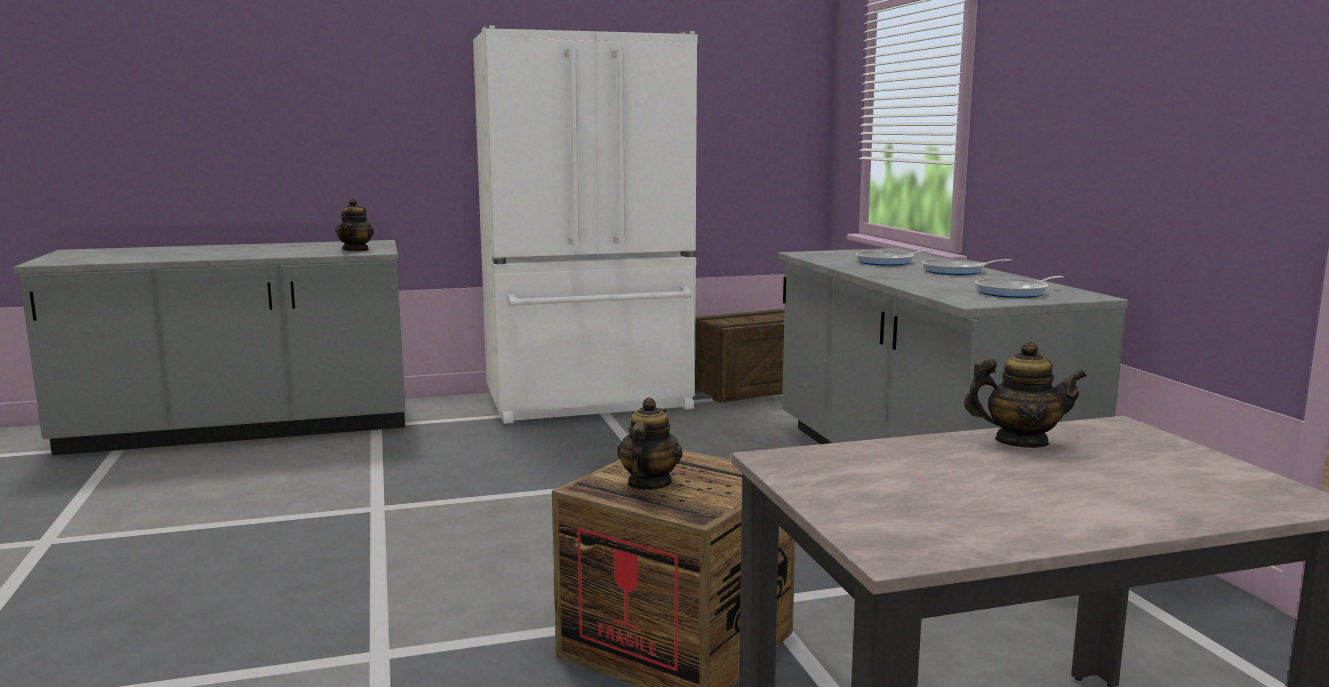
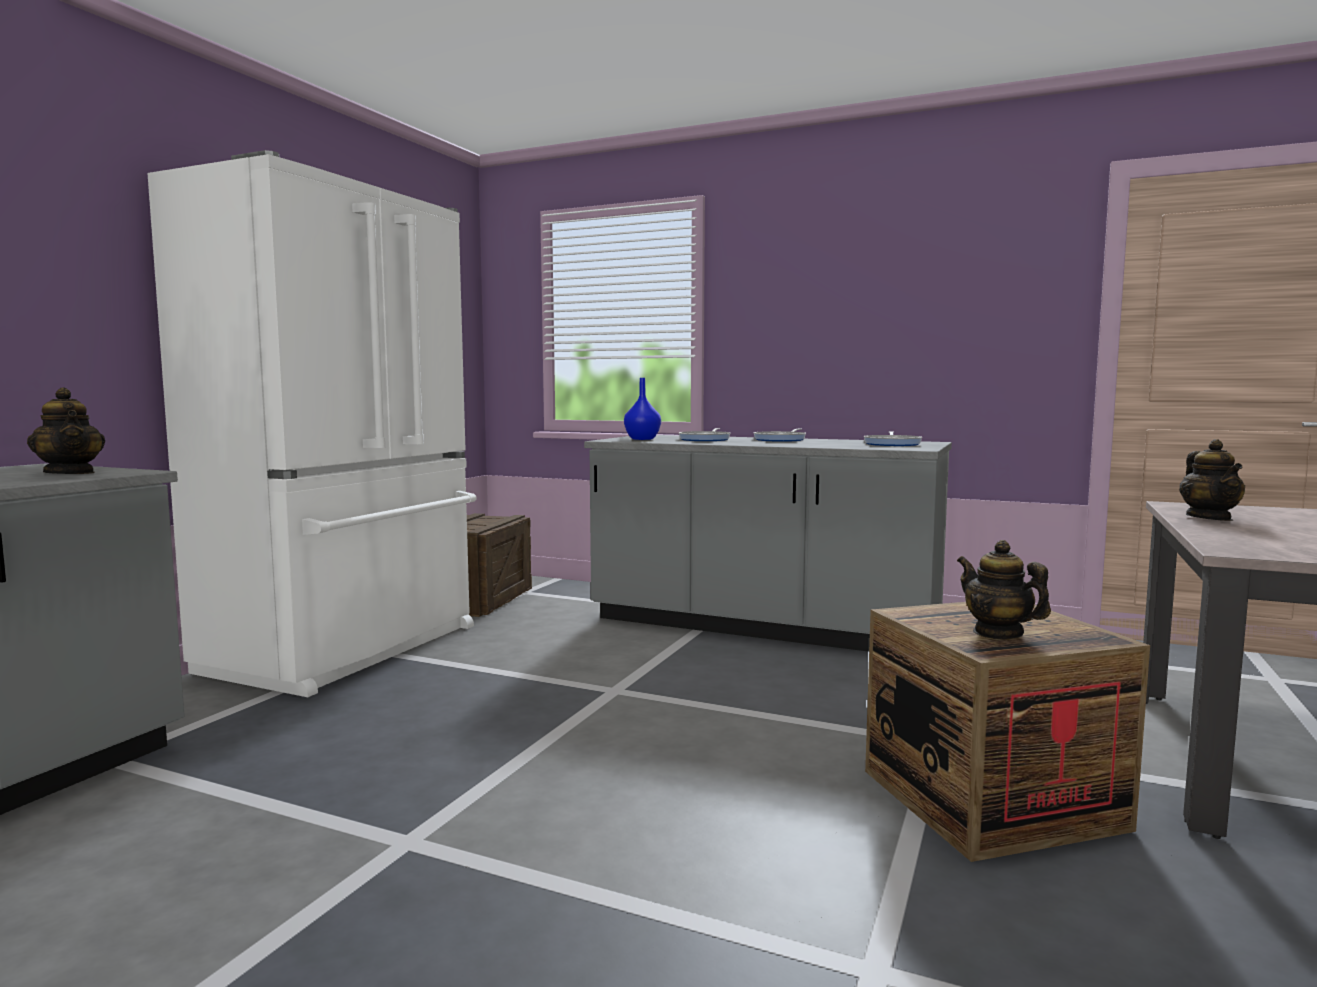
camera: 50 degrees left, 5 degrees down
teapot [964,341,1087,448] -> teapot turned 135 degrees clockwise [1179,439,1245,521]
none -> blue vase [624,378,661,440]

